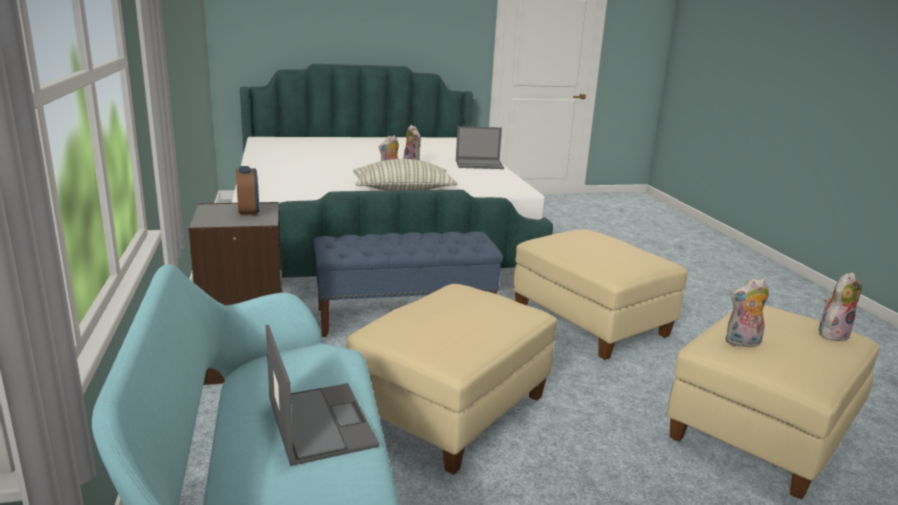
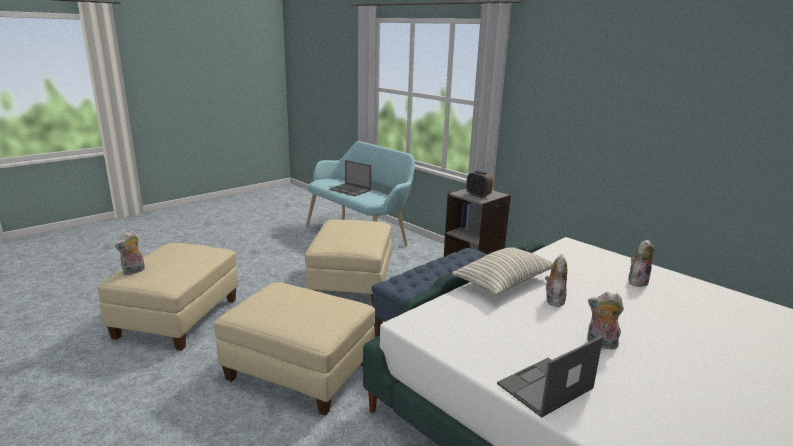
camera: 150 degrees right, 0 degrees up
plush toy [726,278,769,347] -> plush toy moved to [628,239,654,287]

